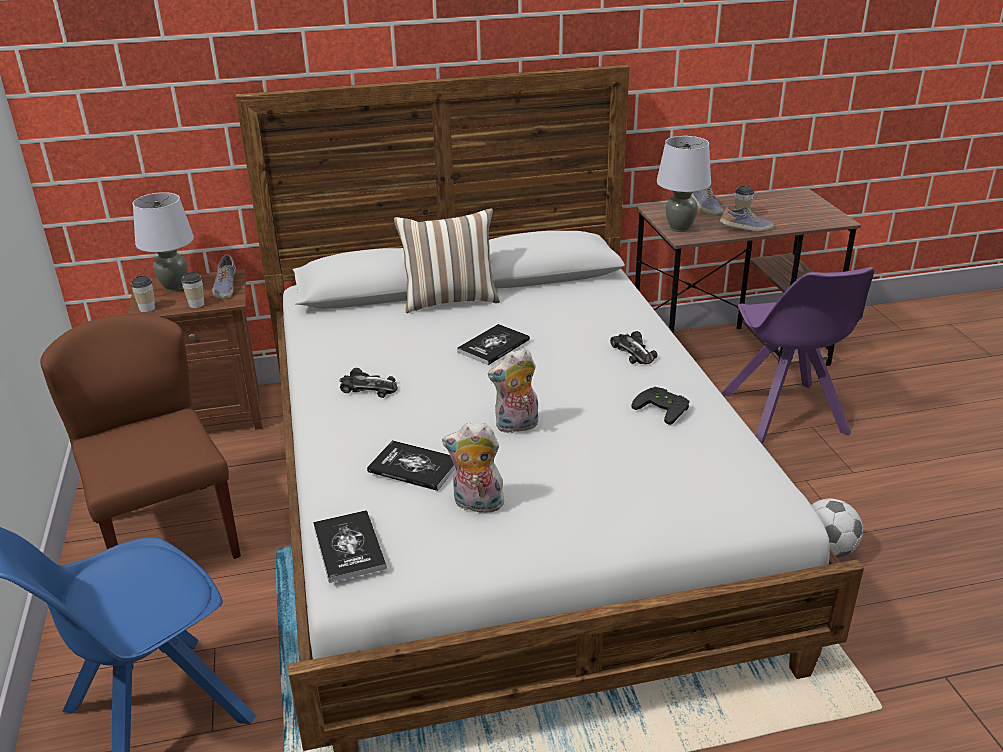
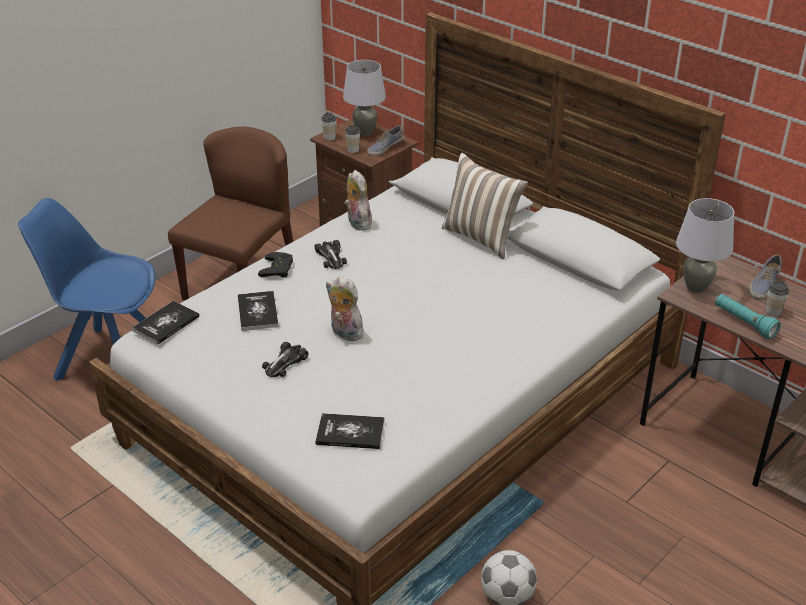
camera: 55 degrees right, 5 degrees up
plush toy [442,423,504,513] -> plush toy moved to [344,170,372,230]
book [457,324,530,365] -> book moved to [315,413,384,449]
toy car [610,331,657,364] -> toy car moved to [262,342,308,377]
black game controller [631,387,690,425] -> black game controller moved to [258,252,293,277]
shoe [720,207,774,232] -> turquoise flashlight [715,294,781,339]
purple chair [722,267,874,444] -> none

